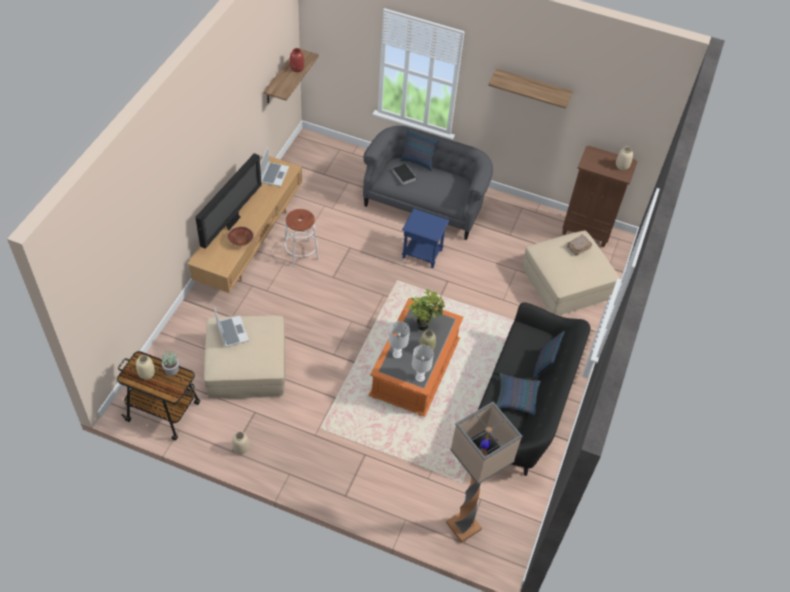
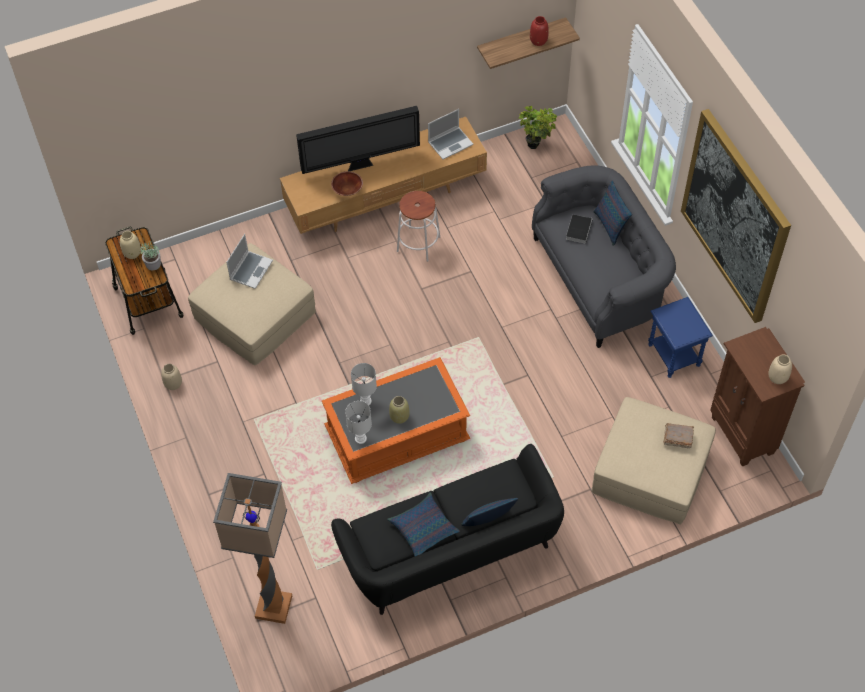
camera: 50 degrees right, 5 degrees up
blue side table [402,208,450,268] -> blue side table moved to [648,297,713,378]
potted plant [406,289,445,331] -> potted plant moved to [519,106,557,149]
shelf [488,69,573,109] -> picture [681,109,791,323]

